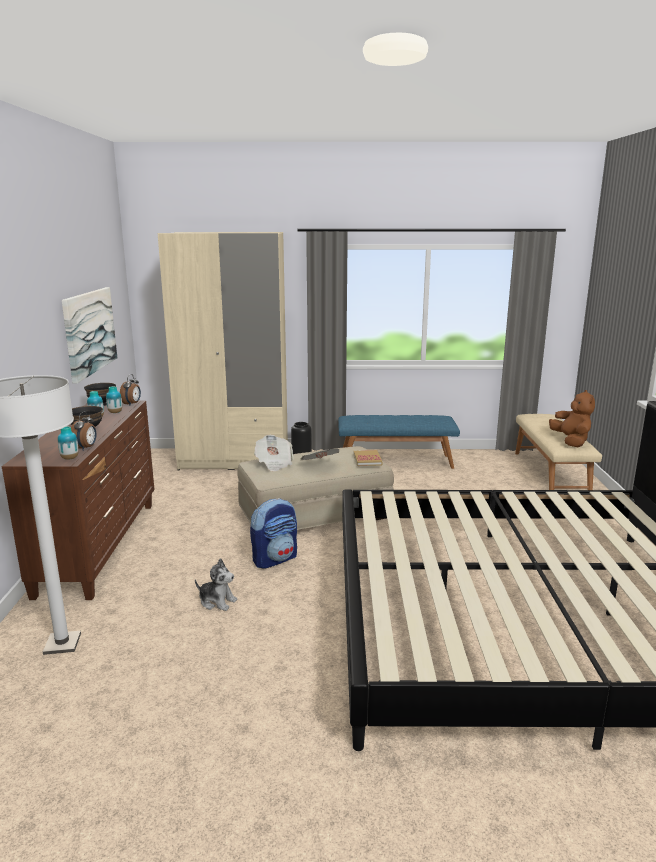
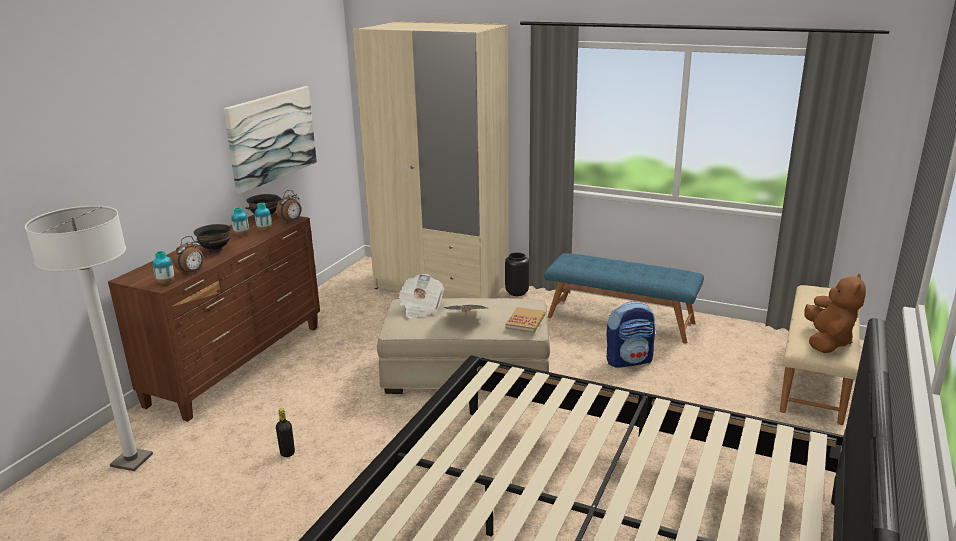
camera: 25 degrees right, 5 degrees up
plush toy [195,558,237,611] -> black bottle [276,408,295,457]
backpack [250,498,297,569] -> backpack moved to [607,302,656,368]

